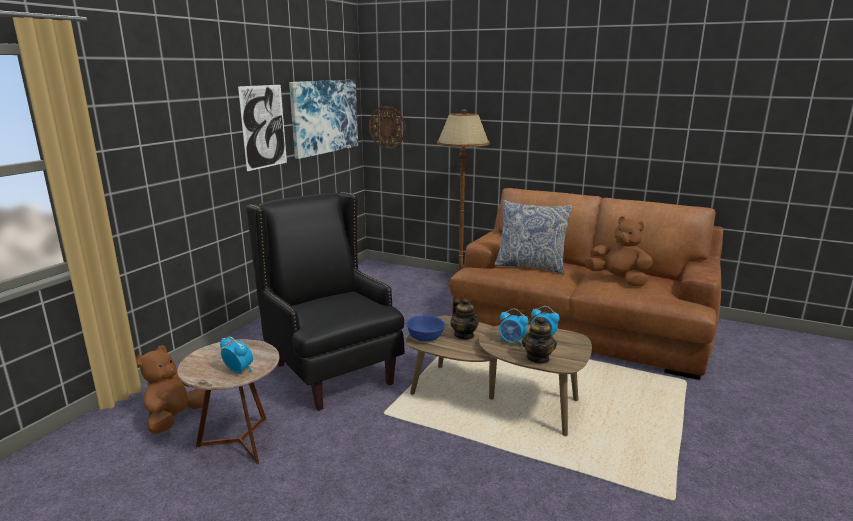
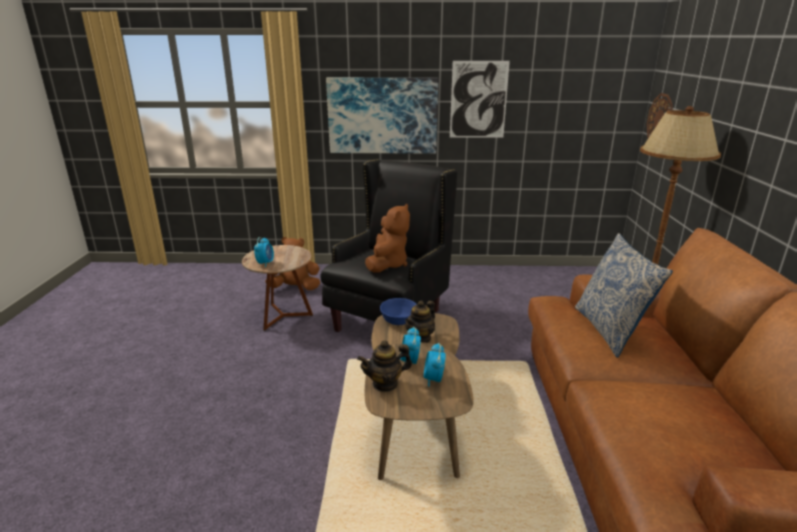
camera: 65 degrees right, 5 degrees up
picture [289,80,358,159] -> picture moved to [326,78,438,154]
brown plush toy [584,216,653,286] -> brown plush toy moved to [365,204,410,272]

